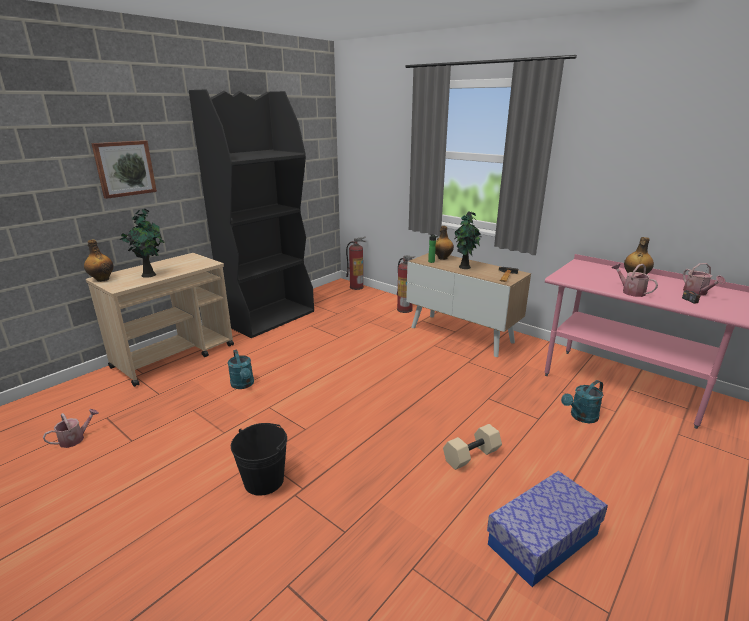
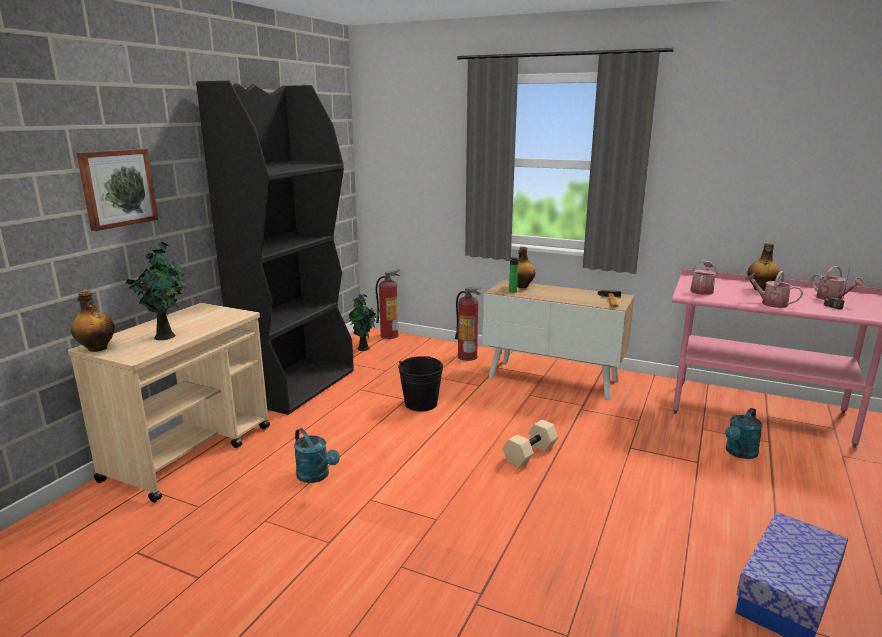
camera: 15 degrees left, 5 degrees down
watering can [43,409,99,448] -> watering can moved to [690,261,718,295]
black bucket [231,423,287,496] -> black bucket moved to [398,356,443,411]
beige dumbbell [443,424,502,470] -> beige dumbbell moved to [503,420,558,468]
potted plant [454,211,481,269] -> potted plant moved to [349,294,376,351]

